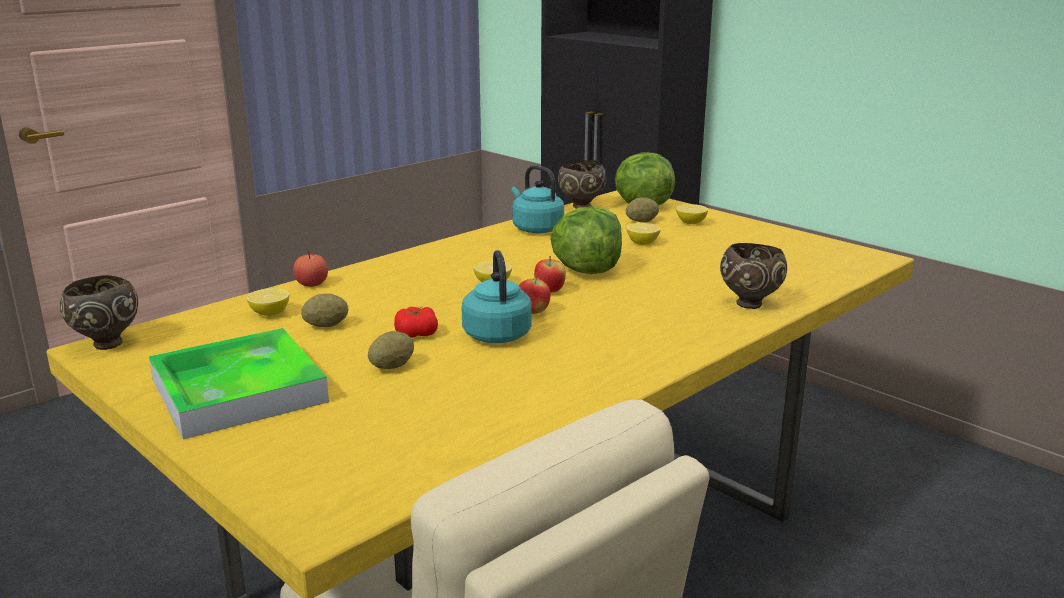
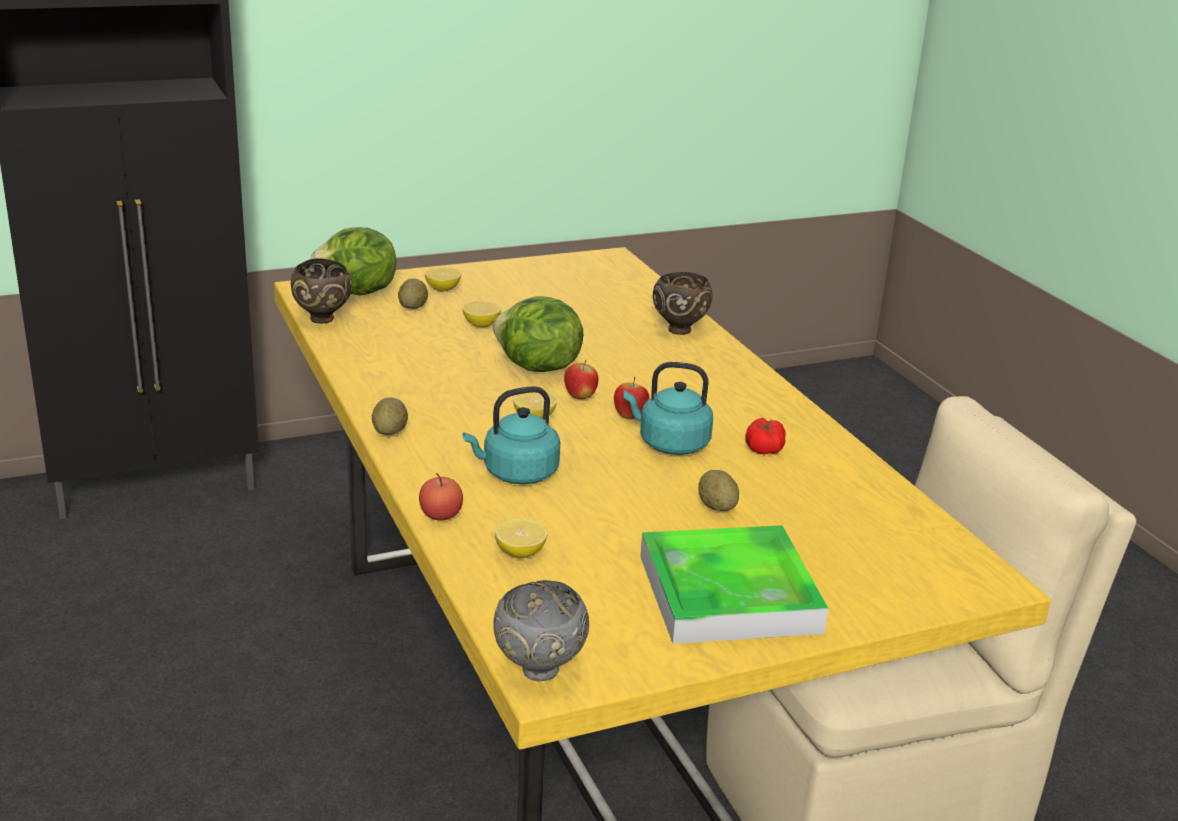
camera: 70 degrees left, 5 degrees up
brown bowl [60,275,138,350] -> grey bowl [493,580,589,681]
potato [301,293,348,327] -> potato moved to [372,397,408,435]
tomato [394,306,438,338] -> tomato moved to [745,417,786,454]
turquoise kettle [512,165,564,233] -> turquoise kettle moved to [462,386,560,484]

